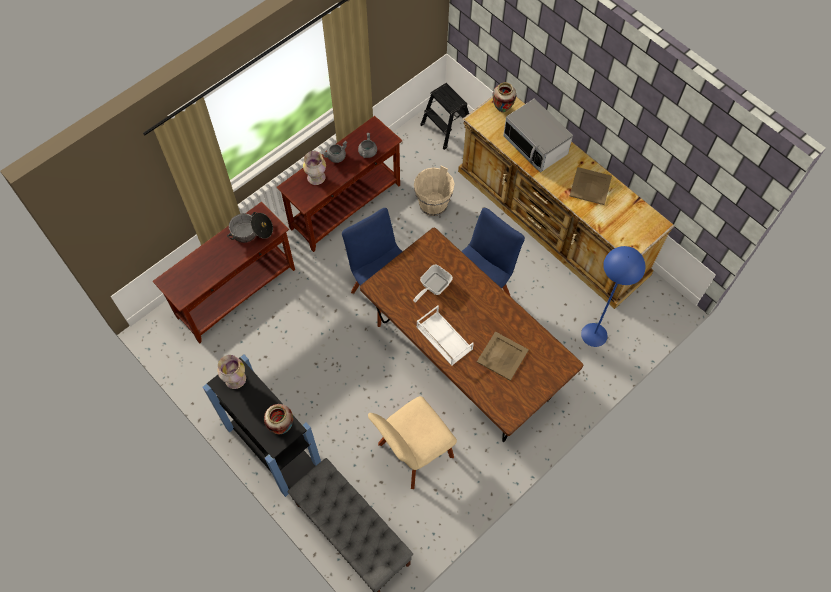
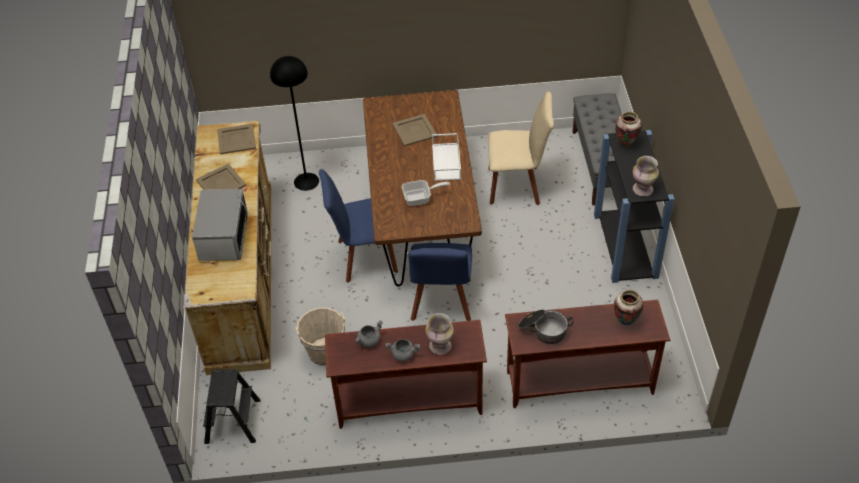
camera: 140 degrees left, 15 degrees down
vase [493,82,516,112] -> vase moved to [614,290,643,325]
blue floor lamp [581,246,645,347] -> black floor lamp [270,56,319,191]
none -> beige tray [217,124,256,154]

